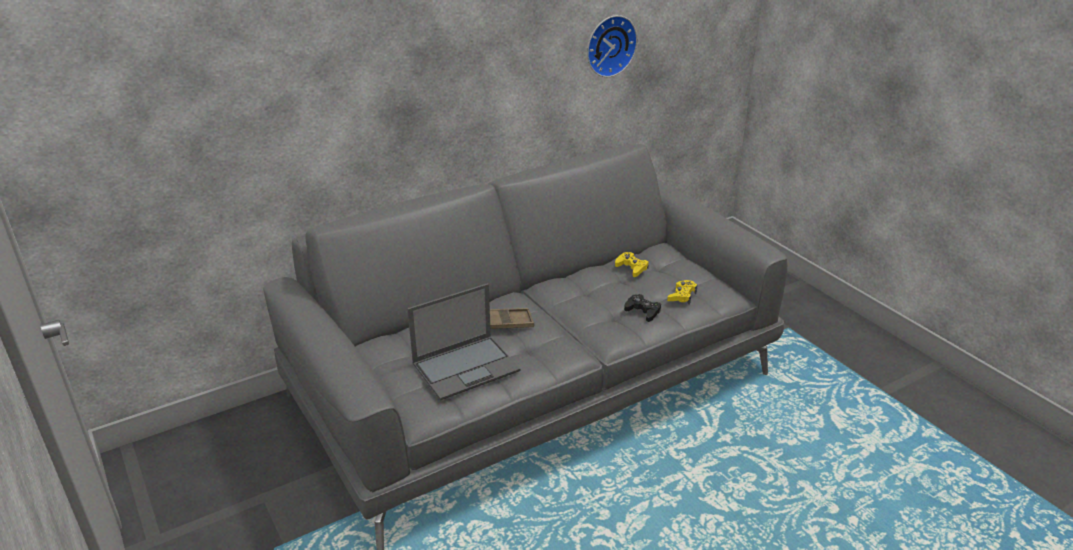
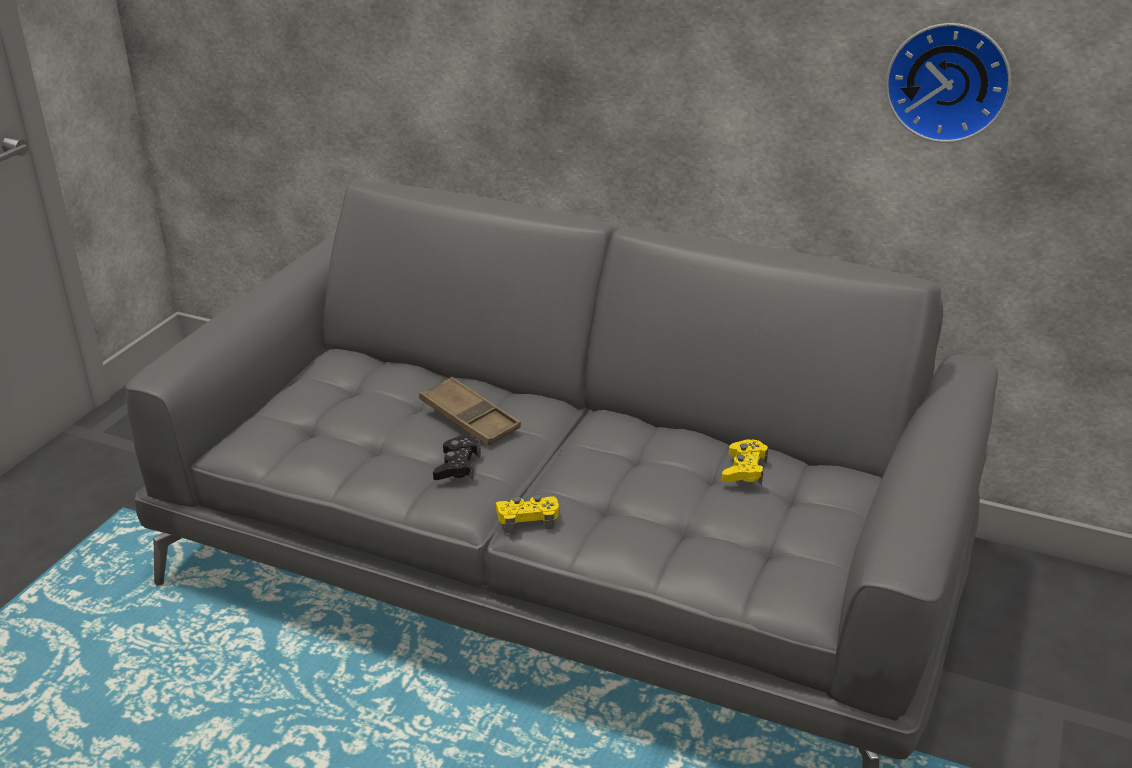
camera: 55 degrees right, 0 degrees up
laptop [407,283,521,400] -> none
black game controller [624,294,661,322] -> black game controller moved to [433,436,481,480]
yellow game controller [667,280,697,305] -> yellow game controller moved to [496,494,559,533]

